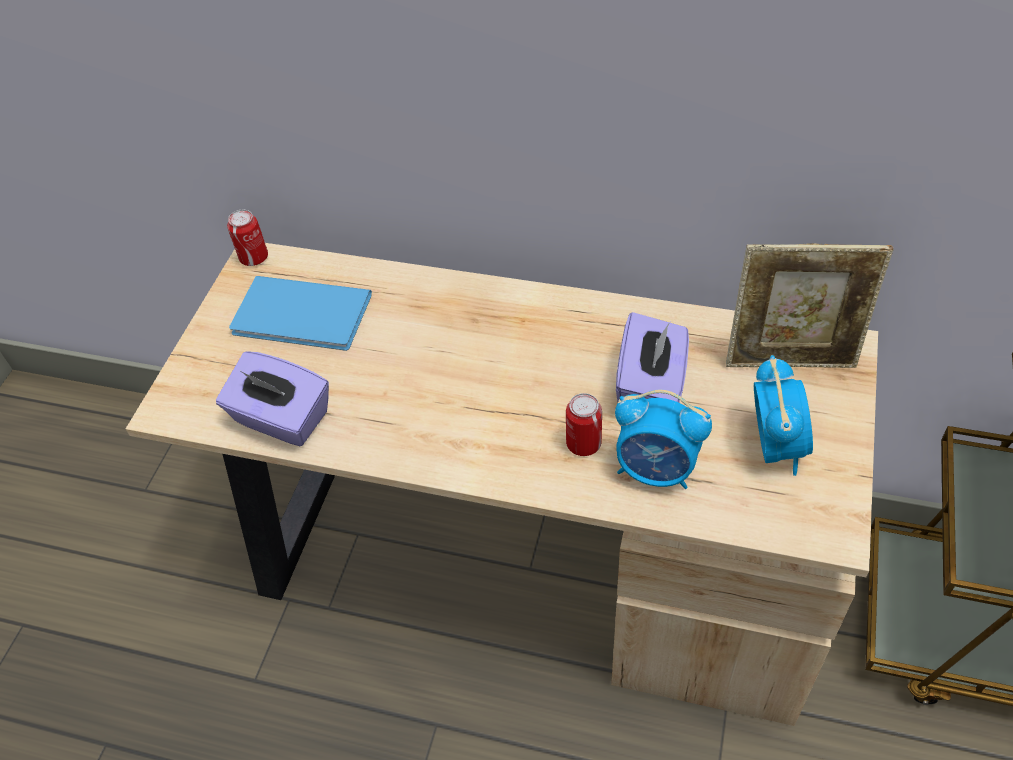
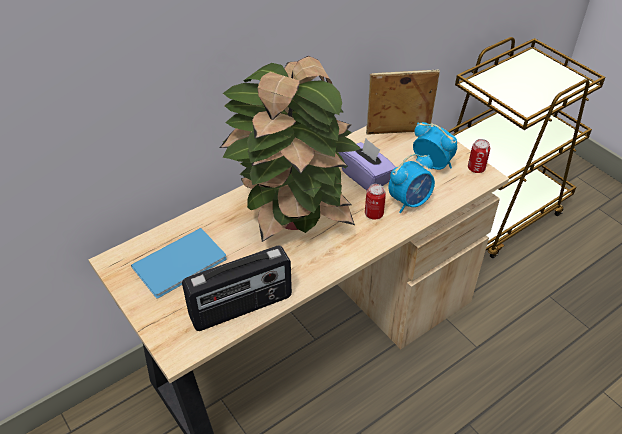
camera: 55 degrees left, 5 degrees down
purple tissue box [216,351,329,446] -> radio [182,245,292,331]
can [227,209,268,266] -> can moved to [468,139,490,173]
picture frame [726,243,894,368] -> picture frame turned 135 degrees counterclockwise [366,70,440,135]
none -> potted plant [220,56,361,242]

